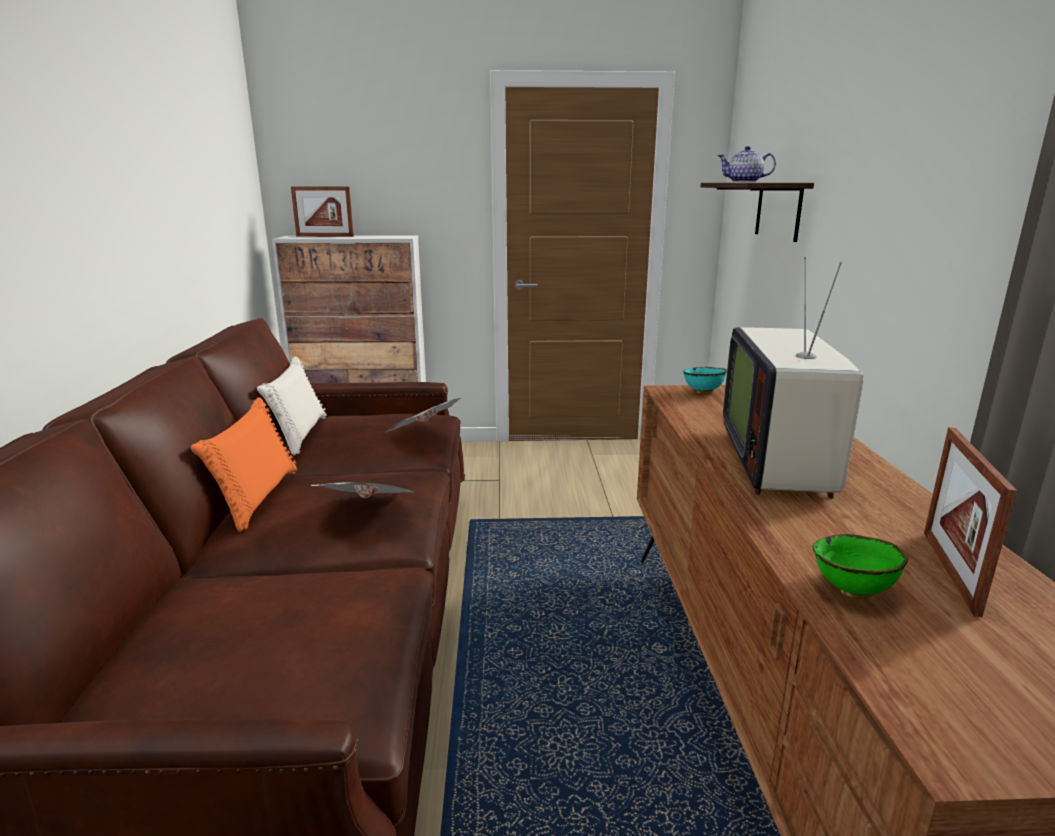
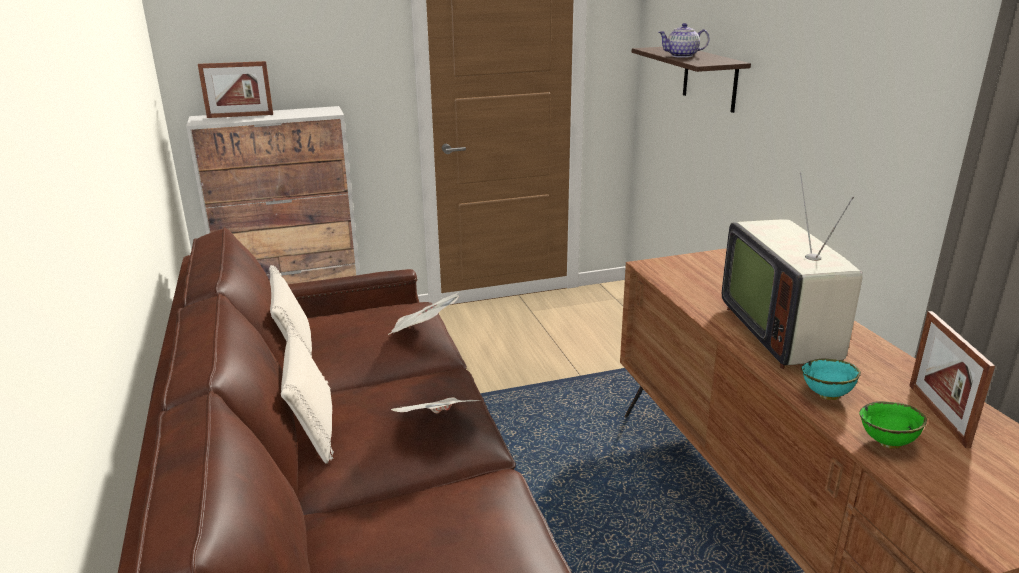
camera: 15 degrees left, 5 degrees up
orange pillow [191,397,297,532] -> white pillow [281,325,334,464]
turquoise bowl [683,367,727,394] -> turquoise bowl moved to [801,359,861,400]

